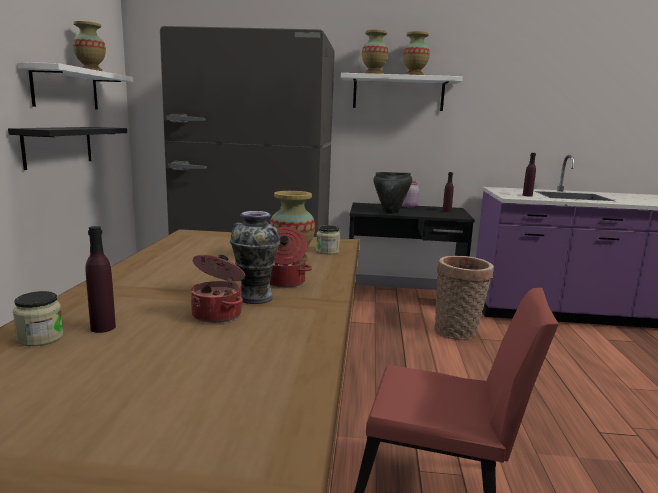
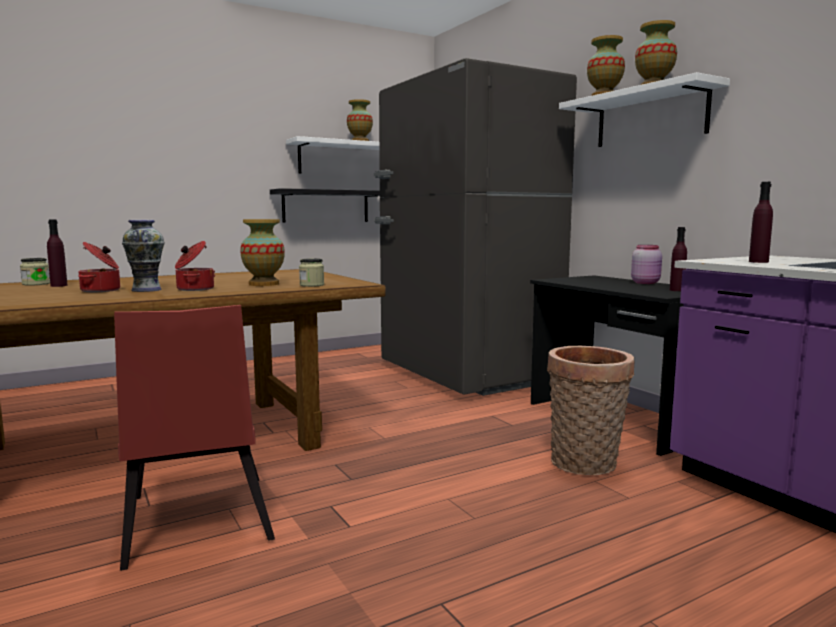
camera: 55 degrees right, 5 degrees down
black cooking pot [373,172,412,214] -> none

